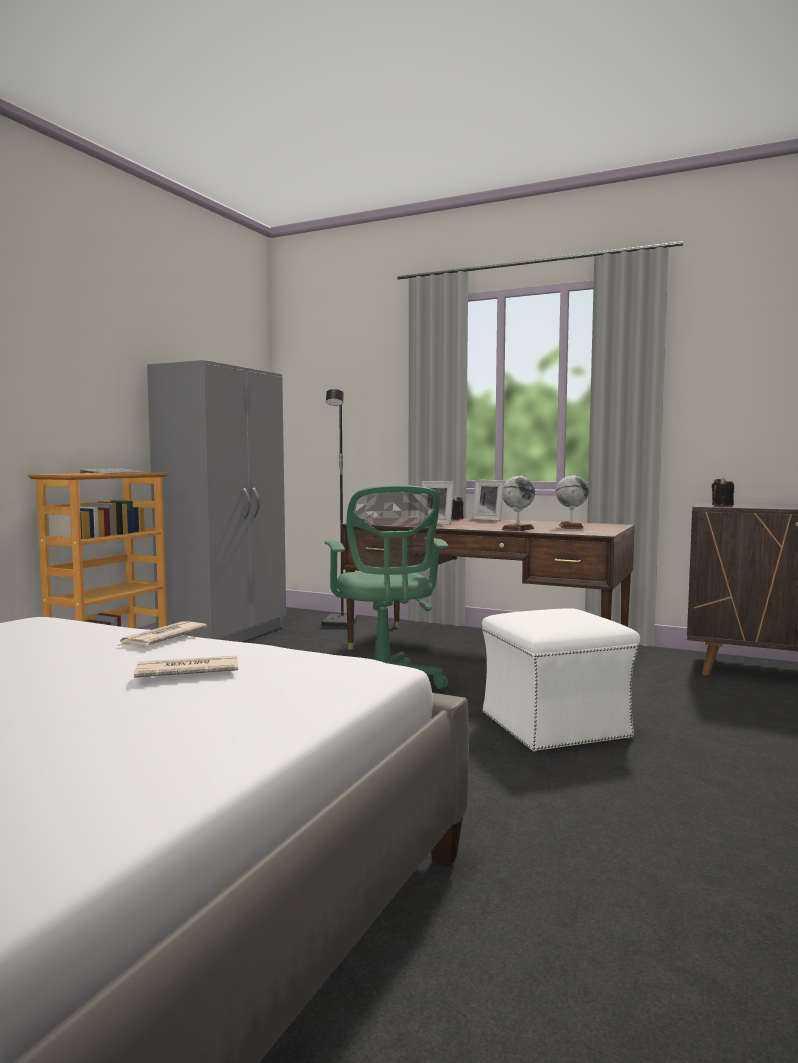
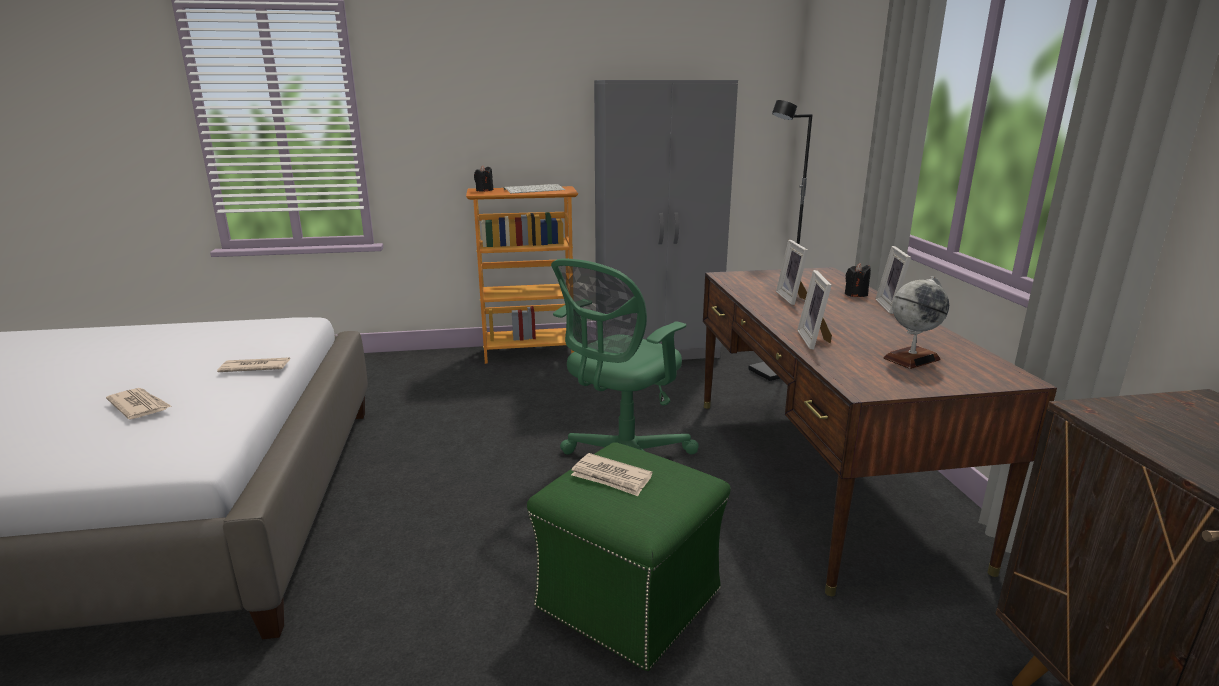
camera: 55 degrees right, 15 degrees up
white ottoman [482,608,640,752] -> green ottoman [527,442,731,671]
globe [502,474,535,531] -> picture frame [797,270,832,350]
black candle [712,477,734,506] -> black candle moved to [474,166,493,192]
none -> newspaper [571,453,652,496]

